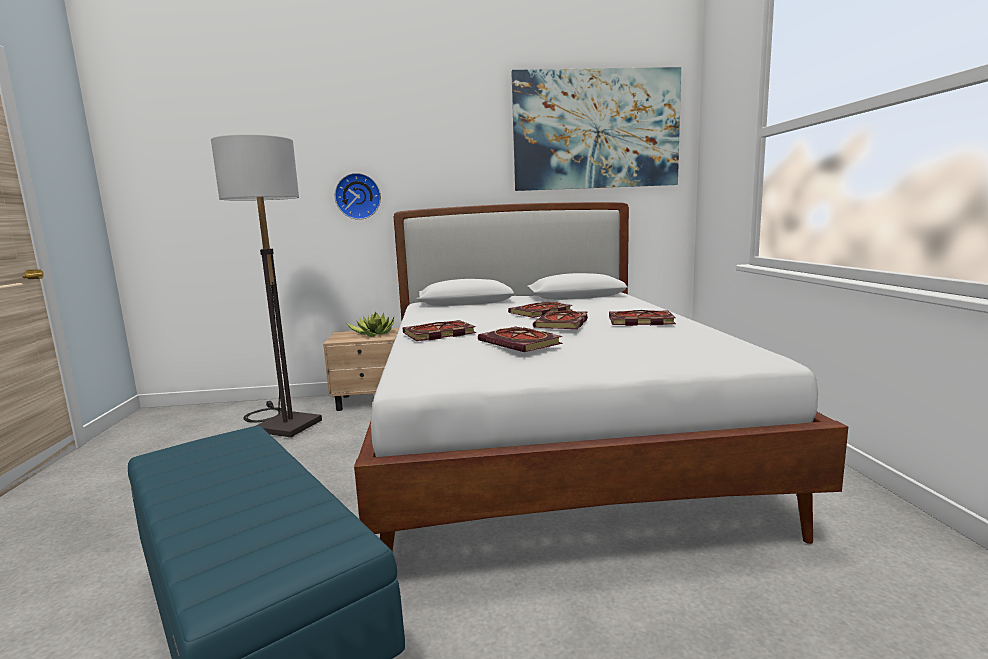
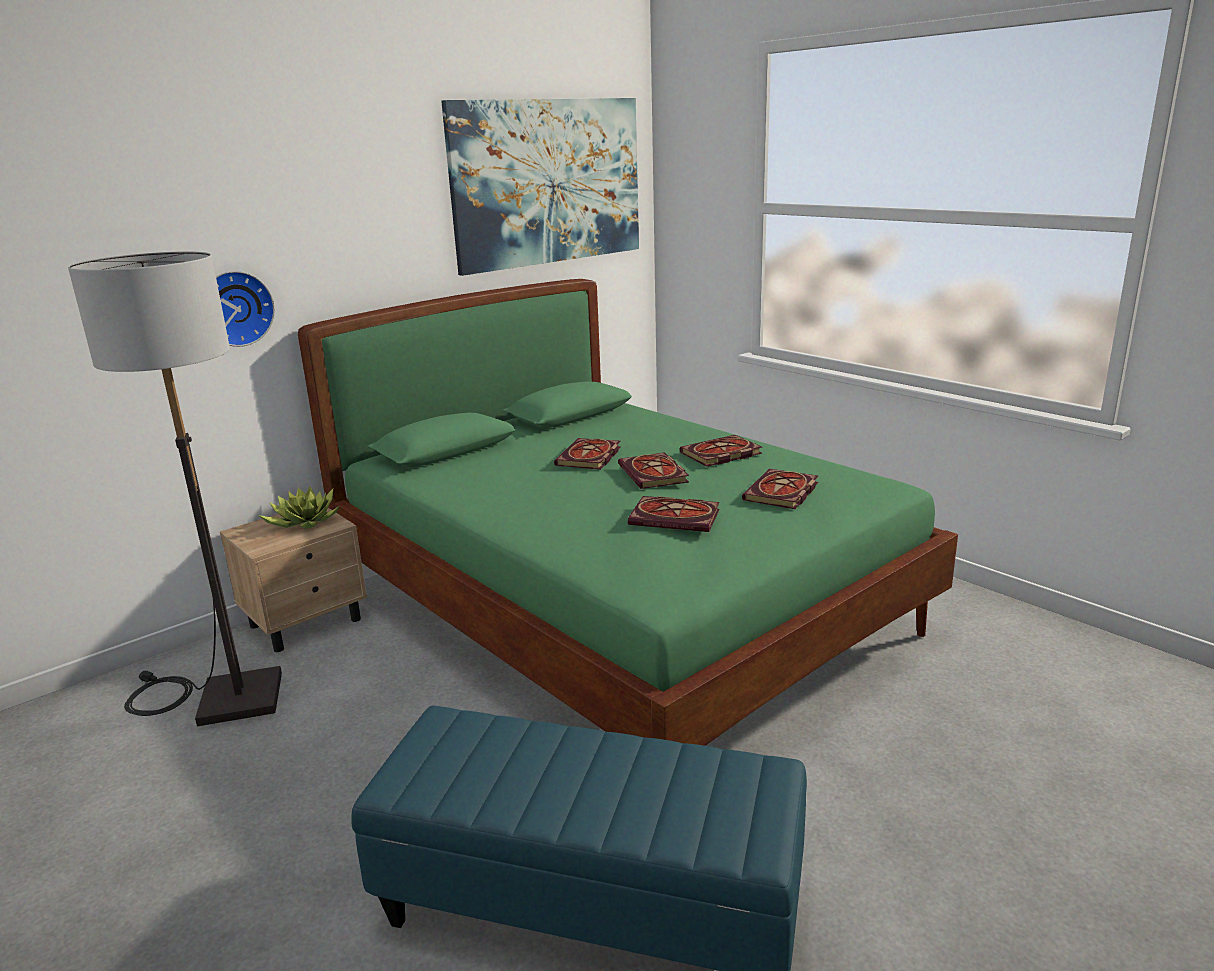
camera: 35 degrees left, 10 degrees up
white bed [354,202,849,552] -> green bed [298,279,958,746]
book [403,320,476,341] -> book moved to [742,469,818,509]

